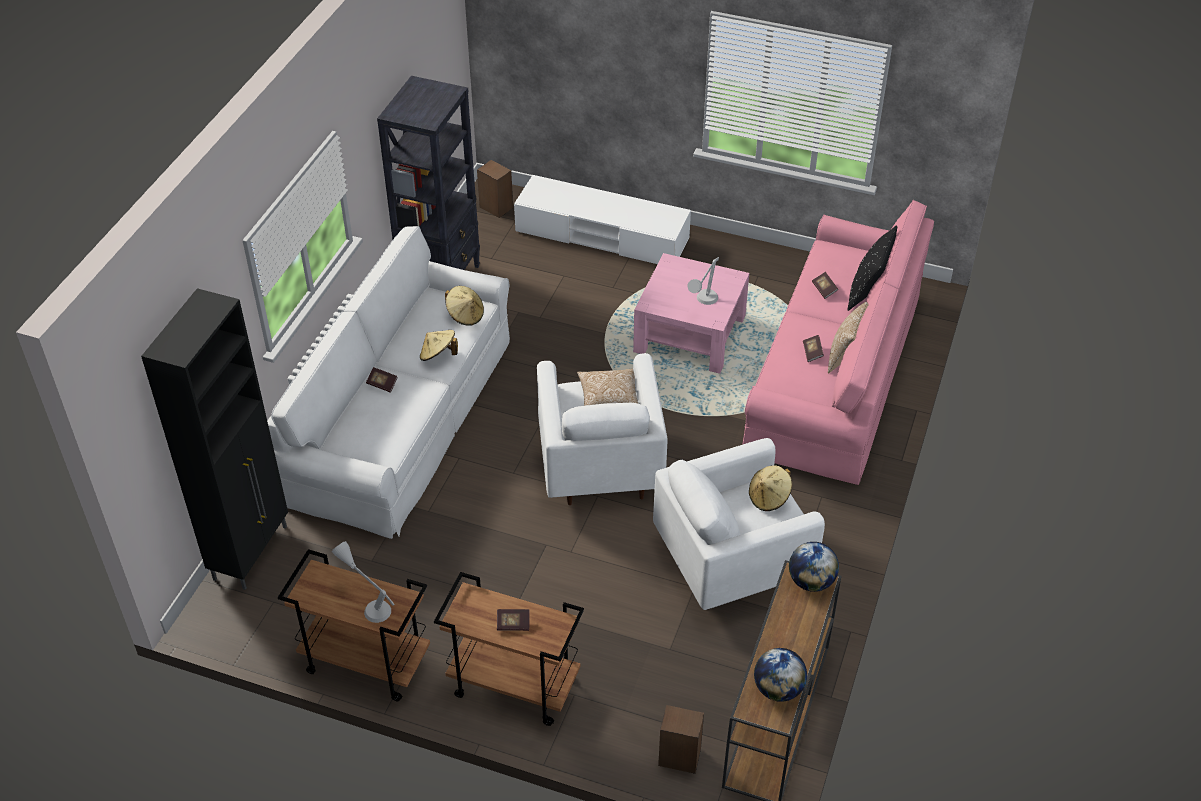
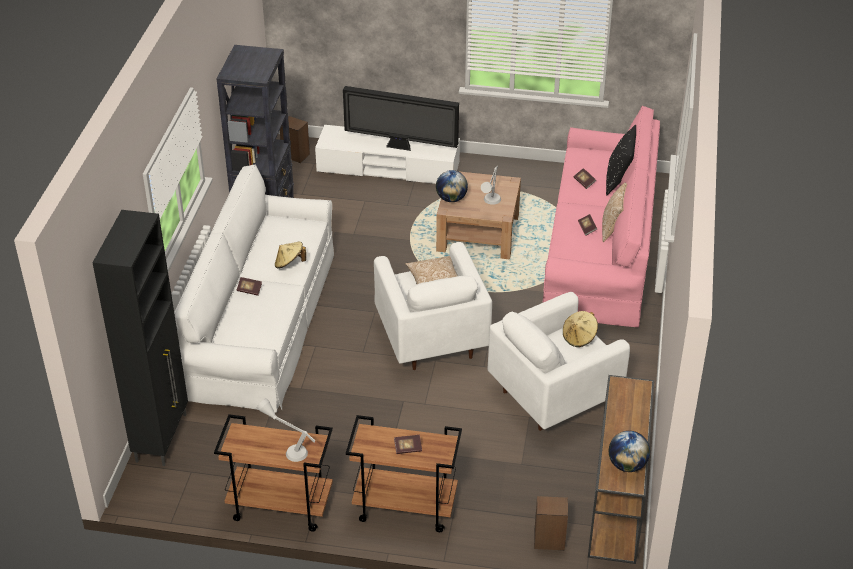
camera: 10 degrees left, 5 degrees down
beige hat [445,286,484,326] -> none
pink coffee table [633,253,749,374] -> brown coffee table [436,171,521,260]
globe [789,542,839,592] -> globe moved to [436,170,468,202]
none -> television [343,86,459,151]

